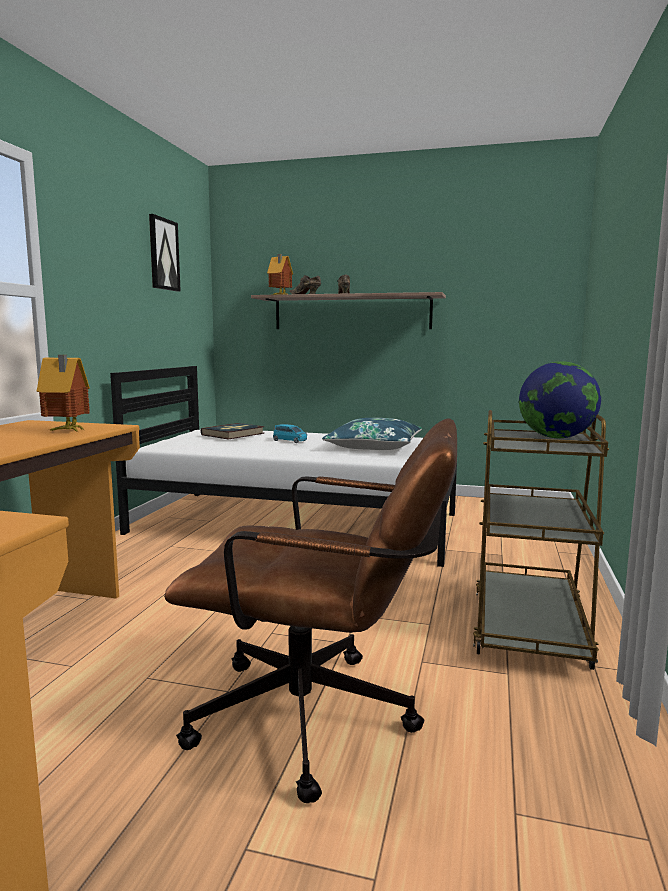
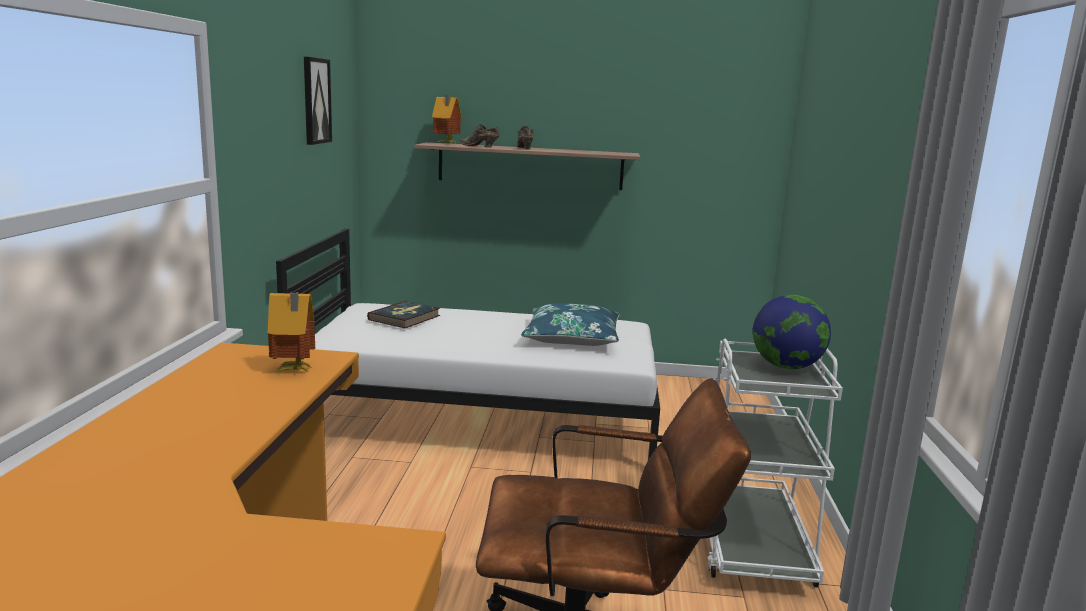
camera: 10 degrees left, 5 degrees up
blue toy car [273,424,307,443] -> none
brown cart [473,410,609,670] -> white cart [708,339,843,587]

